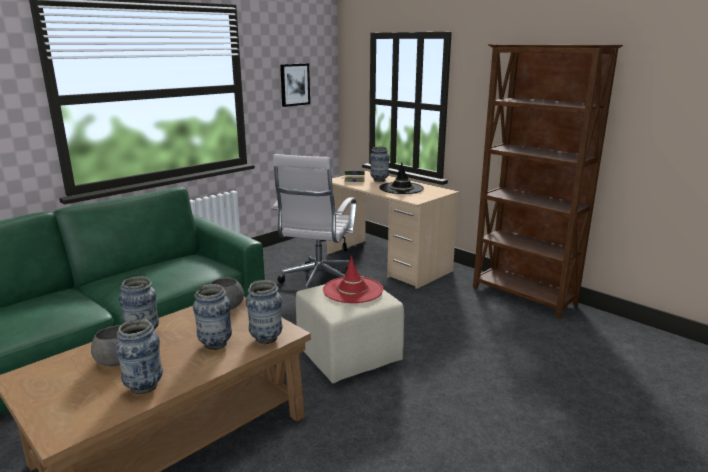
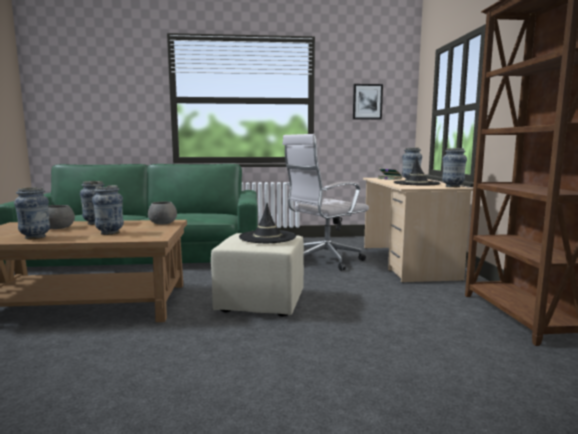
camera: 40 degrees right, 10 degrees down
vase [246,280,282,344] -> vase moved to [442,148,467,187]
red hat [323,255,383,303] -> black hat [239,203,296,243]

